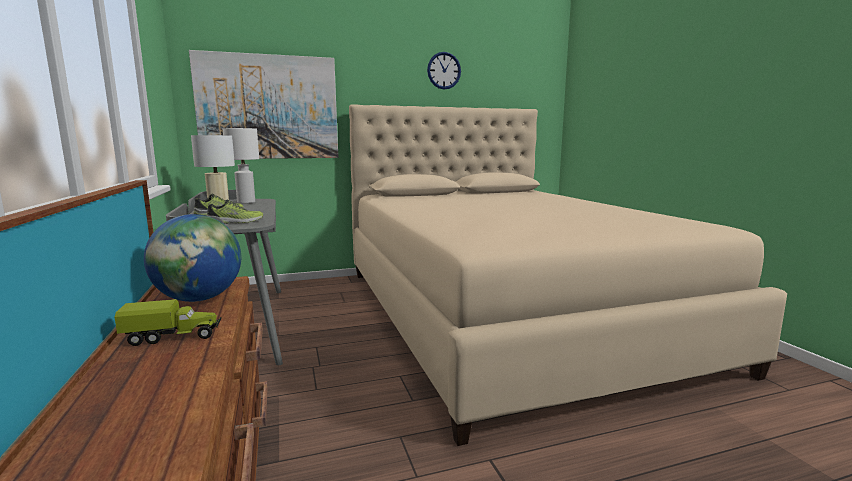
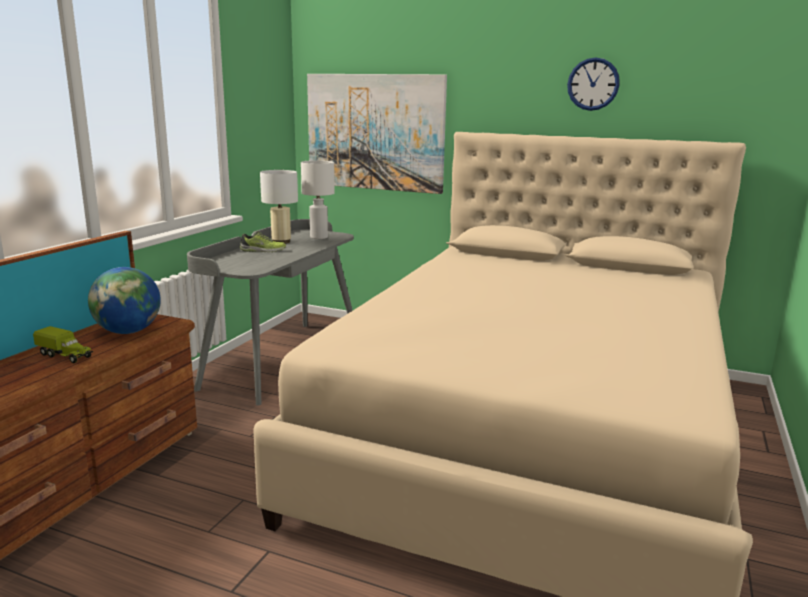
camera: 40 degrees right, 5 degrees up
shoe [207,199,263,224] -> none

